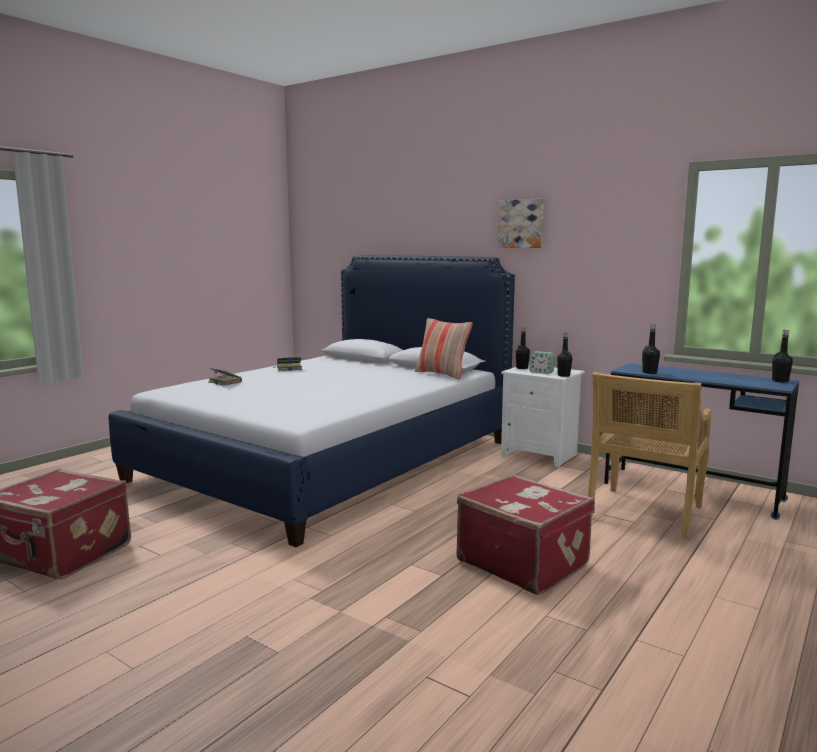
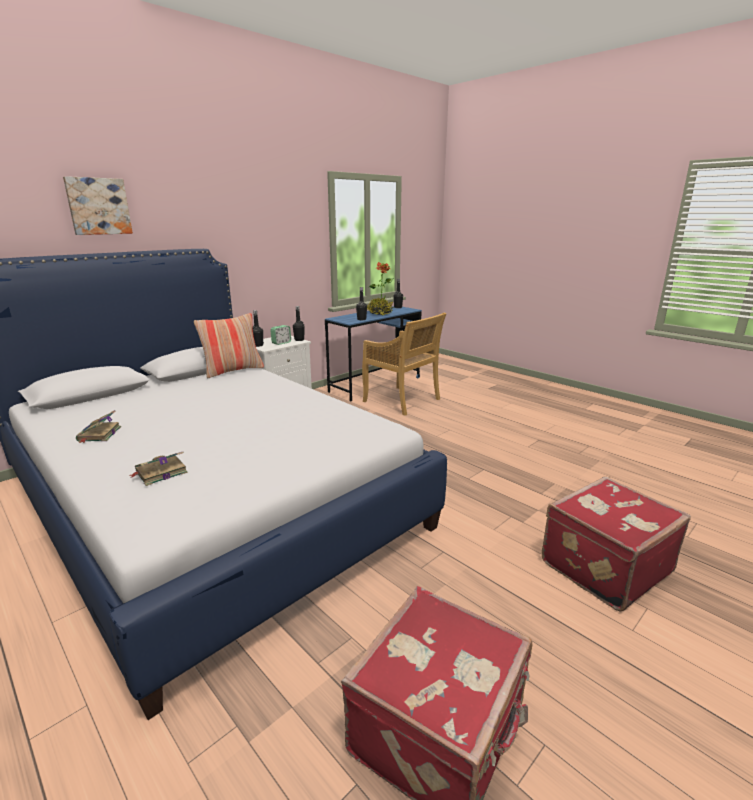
camera: 80 degrees left, 10 degrees up
red suitcase [456,474,595,595] -> red suitcase moved to [541,476,691,611]
picture [498,199,544,248] -> picture moved to [63,176,133,235]
none -> potted plant [367,262,394,315]

